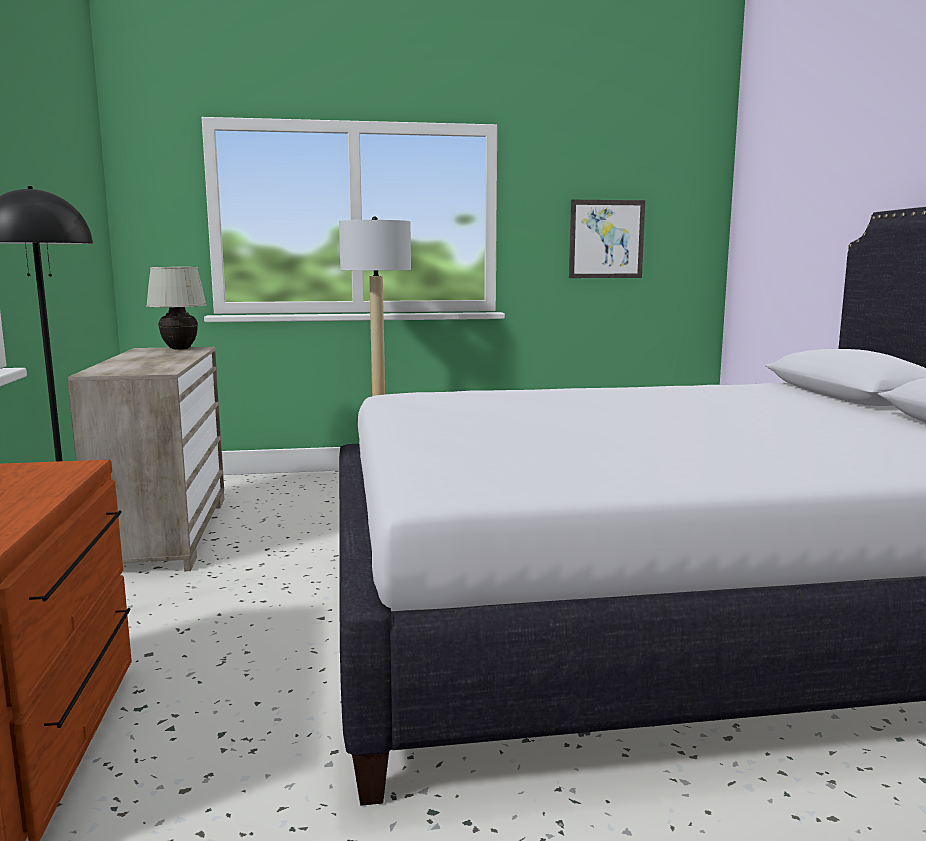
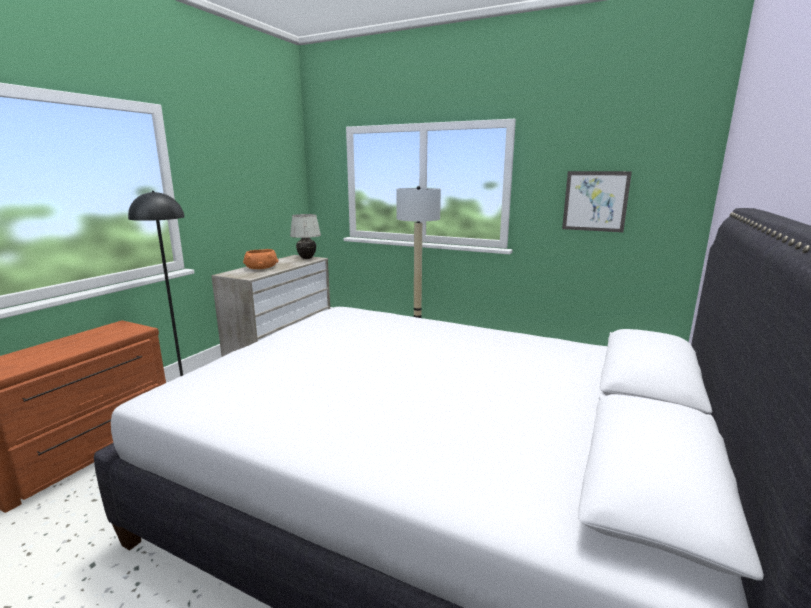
camera: 35 degrees right, 5 degrees up
none -> orange bowl [243,249,278,269]

